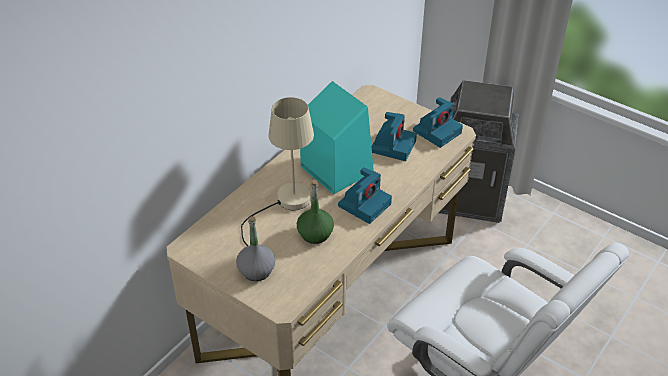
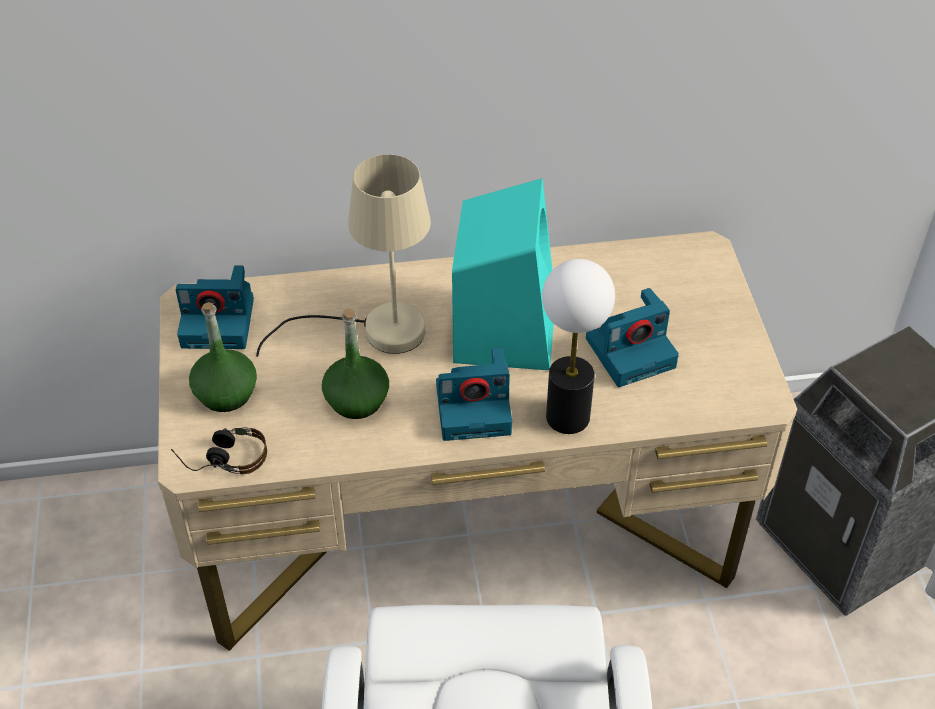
camera: 45 degrees right, 5 degrees up
grey bottle [236,216,276,281] -> green bottle [189,302,257,412]
camera [413,97,463,148] -> camera moved to [176,266,254,349]
none -> headphones [171,427,267,474]
none -> table lamp [542,259,615,434]

